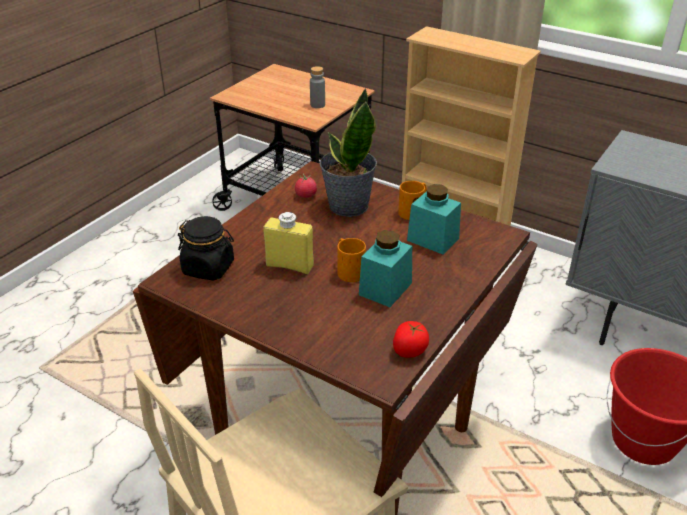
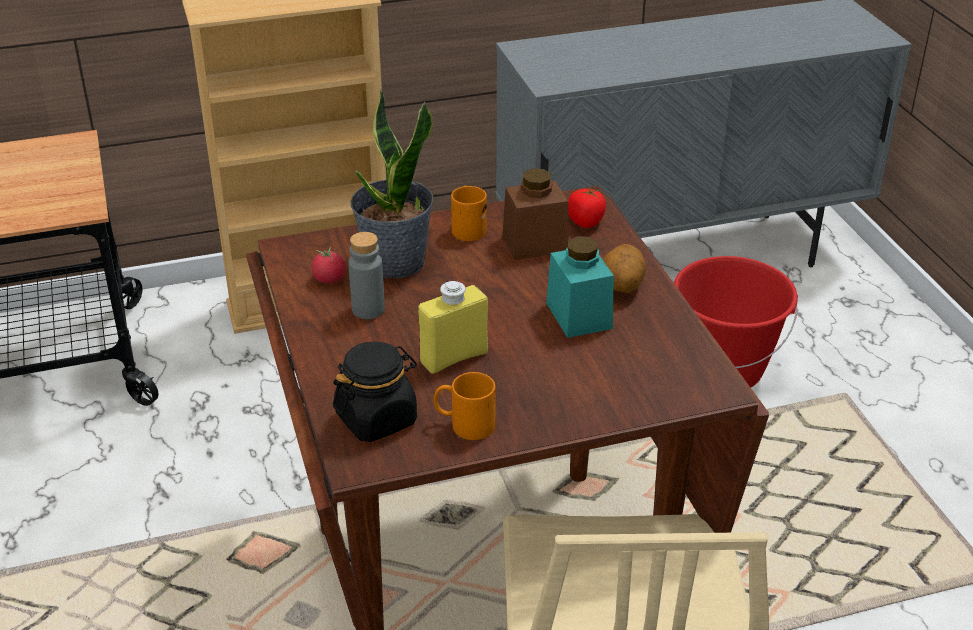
camera: 50 degrees left, 0 degrees up
grey bottle [310,66,325,108] -> grey bottle moved to [348,232,385,319]
orange mug [337,238,366,282] -> orange mug moved to [434,372,496,440]
tomato [393,321,429,358] -> tomato moved to [568,187,606,228]
turquoise jar [407,184,461,255] -> brown jar [502,168,569,260]
none -> potato [603,244,646,293]

